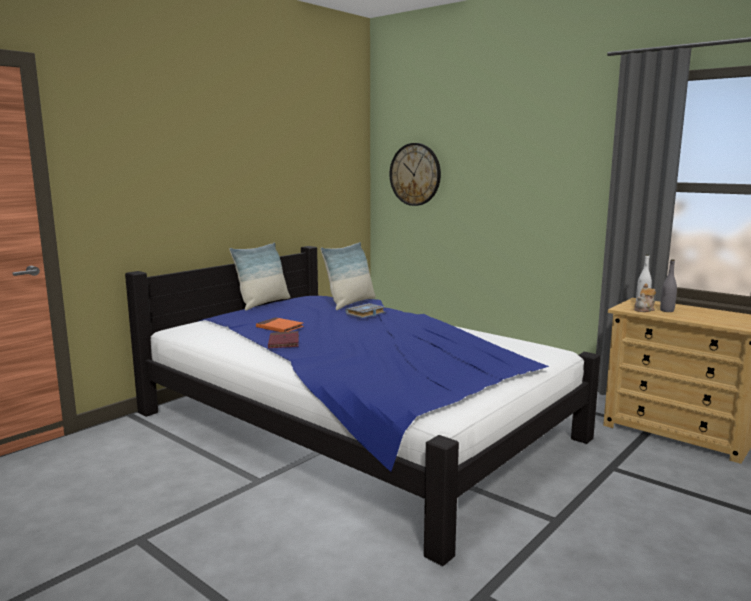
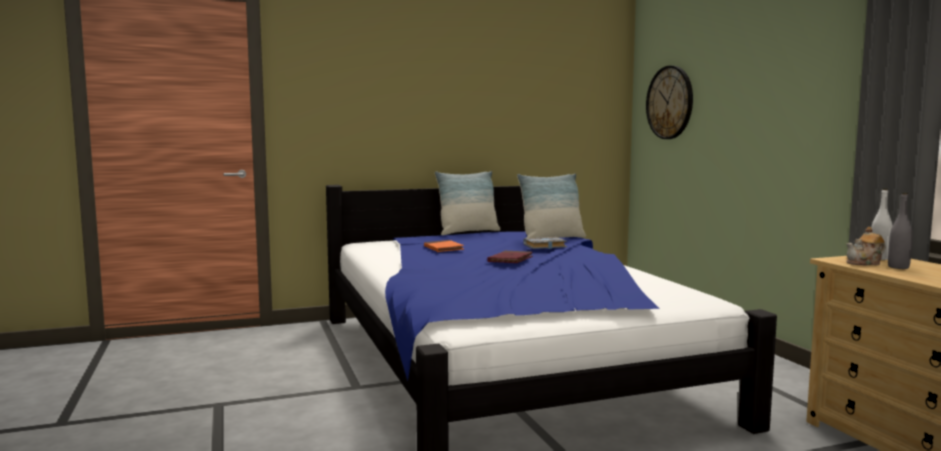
camera: 30 degrees right, 5 degrees down
red book [268,331,299,348] -> red book moved to [487,251,533,263]

